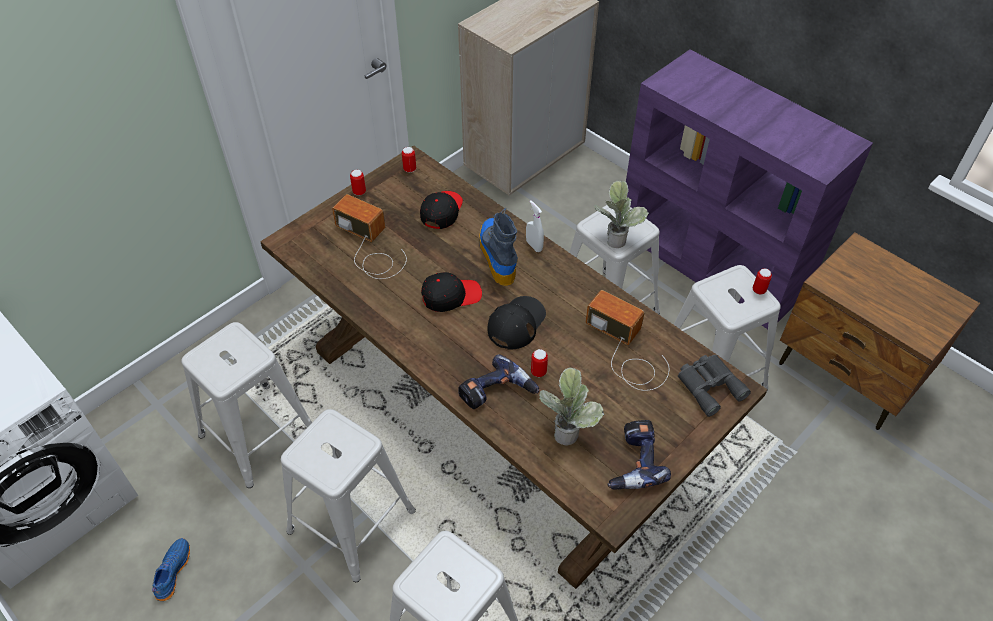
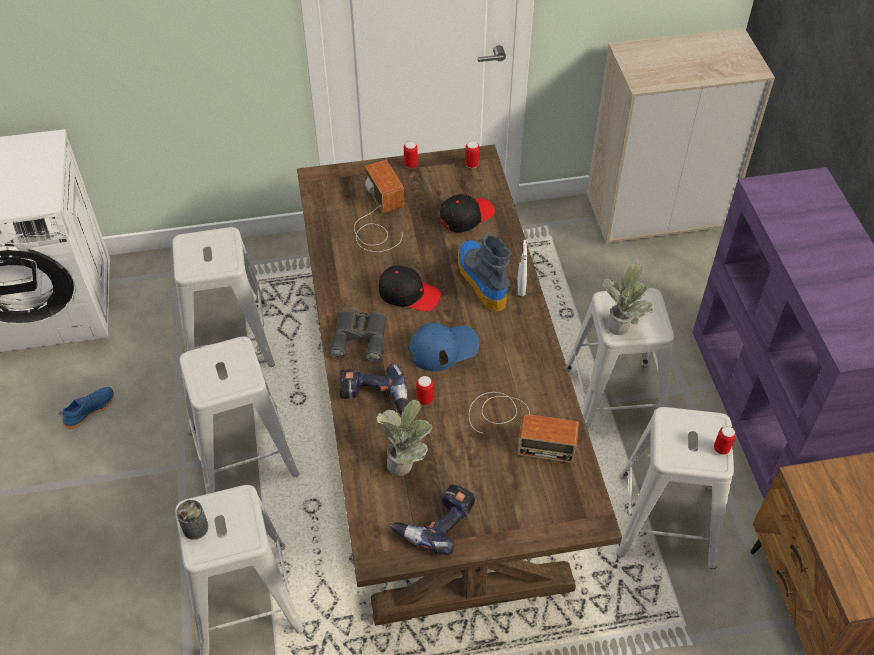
camera: 35 degrees right, 0 degrees up
boot [479,208,518,286] -> boot turned 45 degrees counterclockwise [458,229,511,311]
black cap [488,296,546,349] -> blue cap [408,323,479,371]
radio [586,290,669,391] -> radio turned 120 degrees clockwise [469,392,579,463]
grey binoculars [678,355,751,417] -> grey binoculars moved to [329,309,387,363]
none -> can [176,500,208,540]

